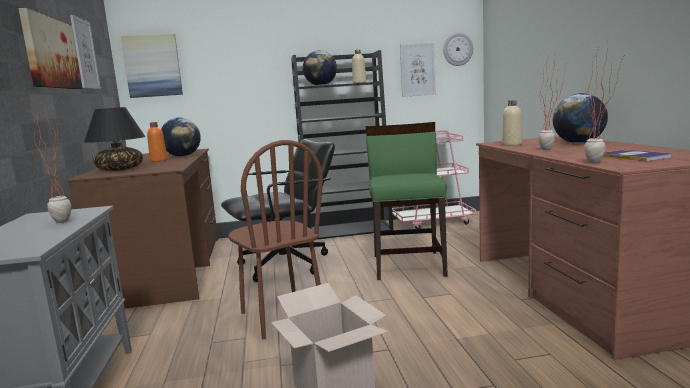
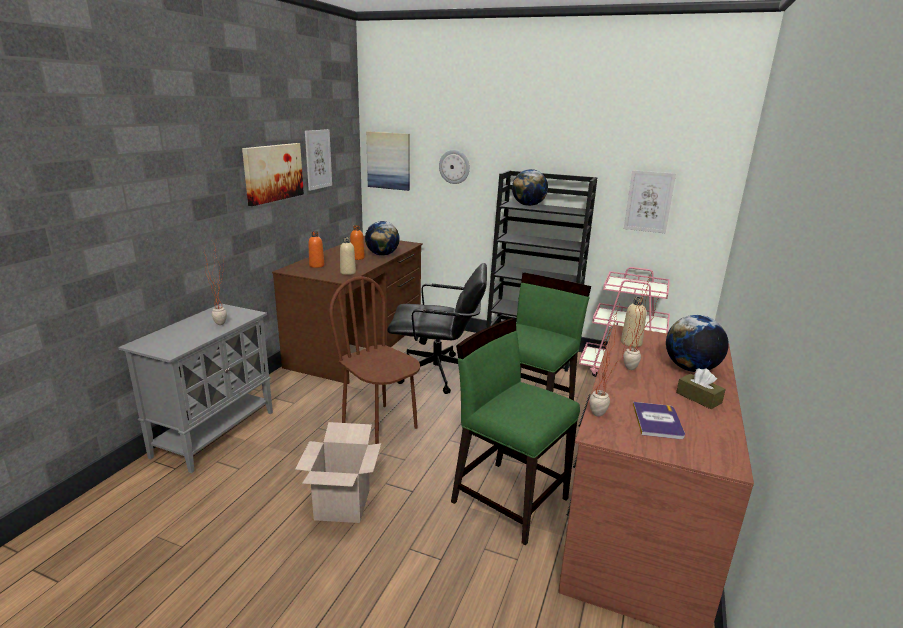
camera: 30 degrees right, 10 degrees up
black table lamp [84,107,146,171] -> orange bottle [308,231,324,268]
brown chair [228,140,323,339] -> brown chair turned 135 degrees clockwise [329,276,420,444]
beige bottle [352,50,366,83] -> beige bottle moved to [340,237,356,275]
wall clock [443,33,473,66] -> wall clock moved to [439,150,470,184]
none -> green chair [451,318,580,545]
none -> brown tissue box [676,368,726,409]

